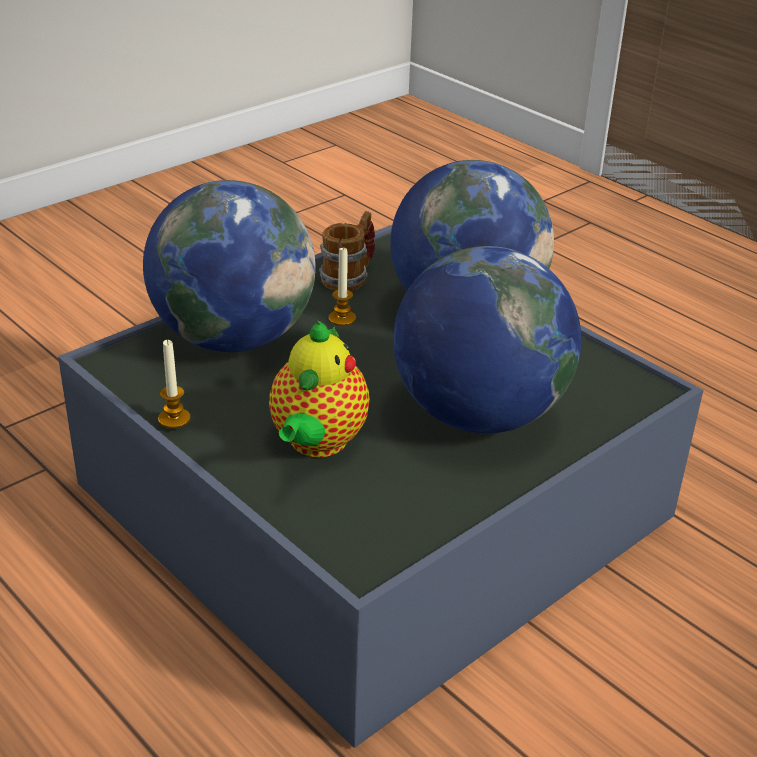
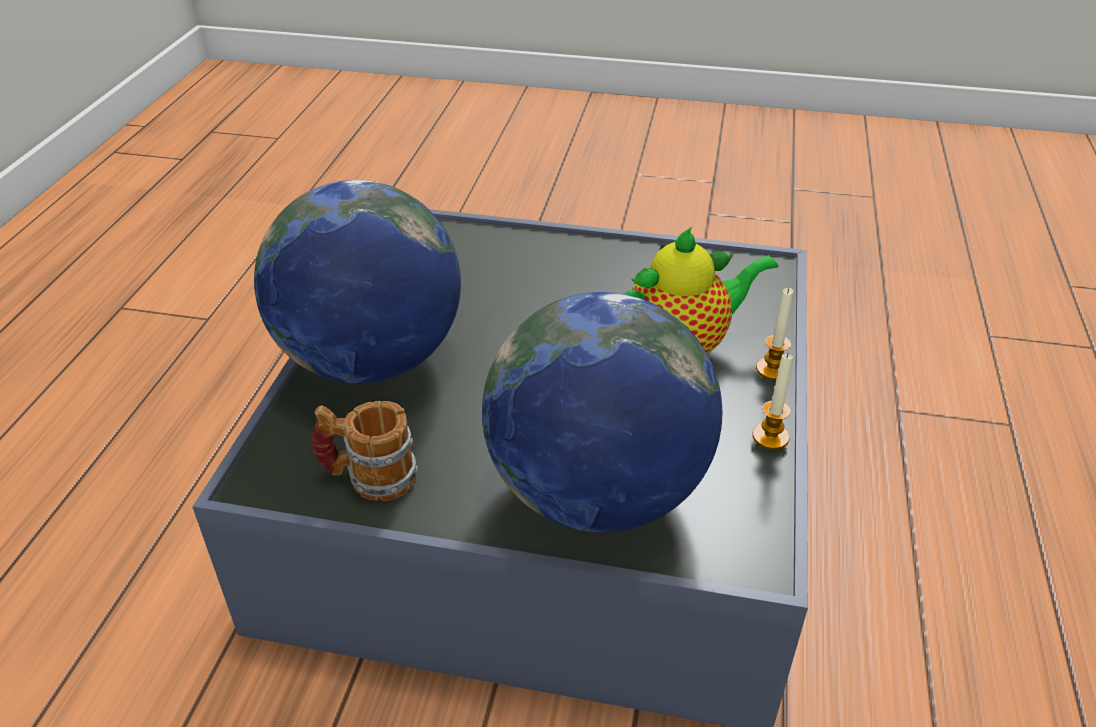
camera: 125 degrees left, 5 degrees up
candle [329,246,356,326] -> candle moved to [756,288,793,380]
globe [393,246,581,433] -> none

